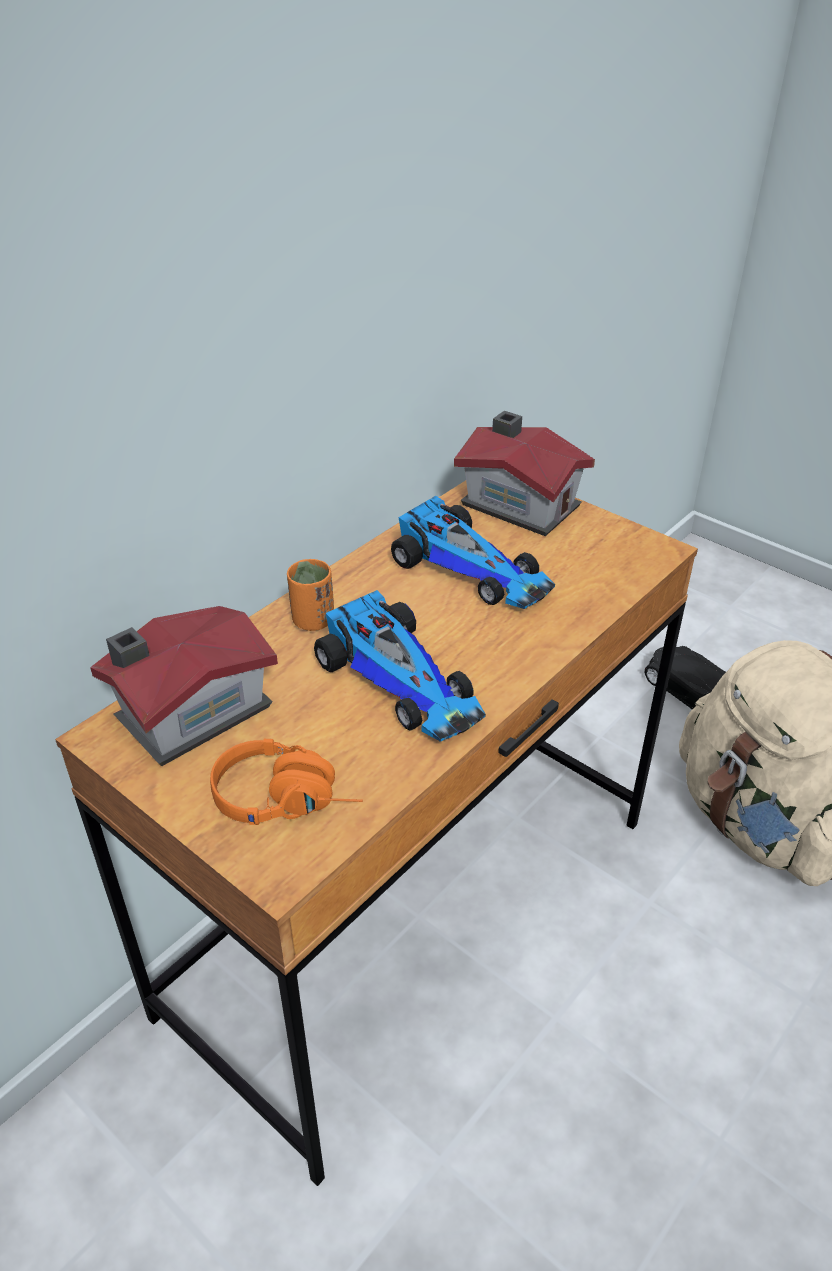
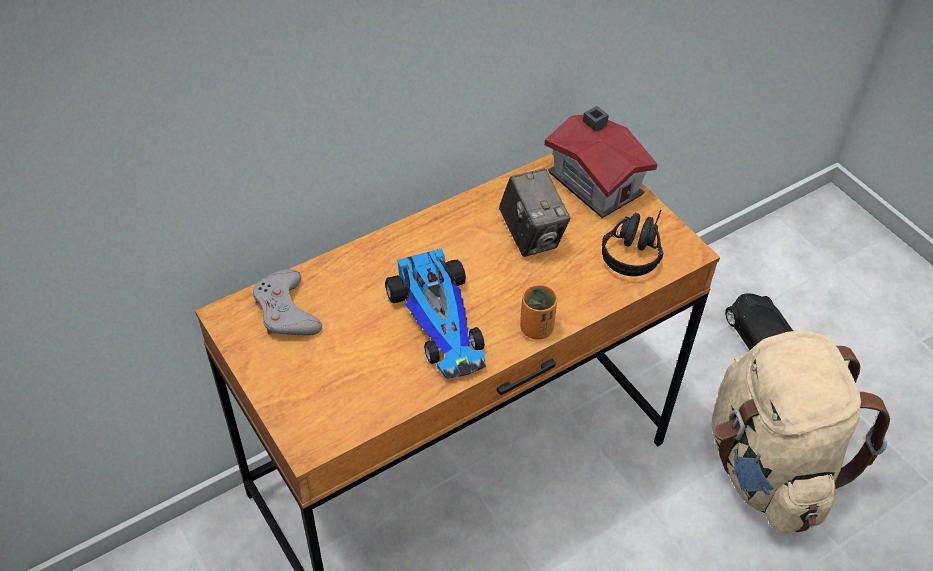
camera: 15 degrees right, 10 degrees up
toy house [90,606,278,766] -> grey game controller [253,269,322,336]
orange headphones [210,739,363,825] -> none
orange cup [287,559,334,631] -> orange cup moved to [520,284,557,340]
toy car [391,496,555,609] -> camera [499,169,571,257]
none -> black headphones [602,210,663,276]

